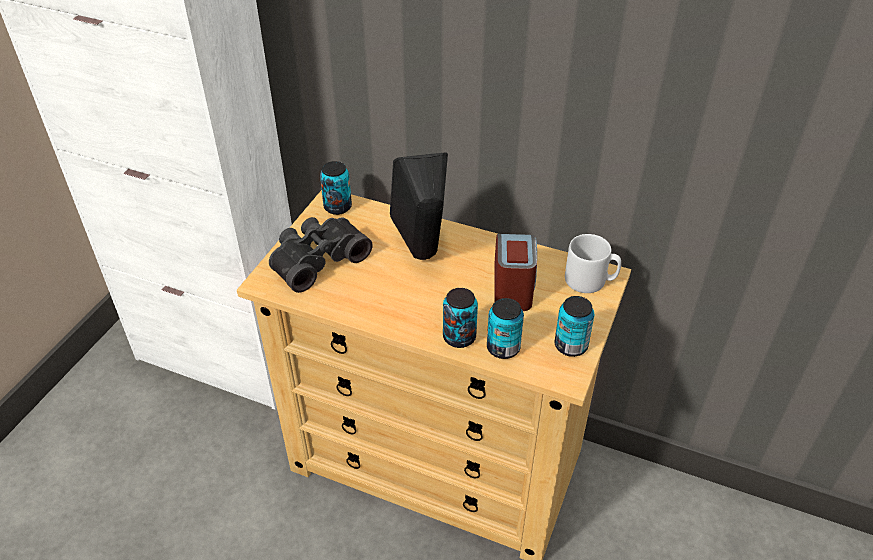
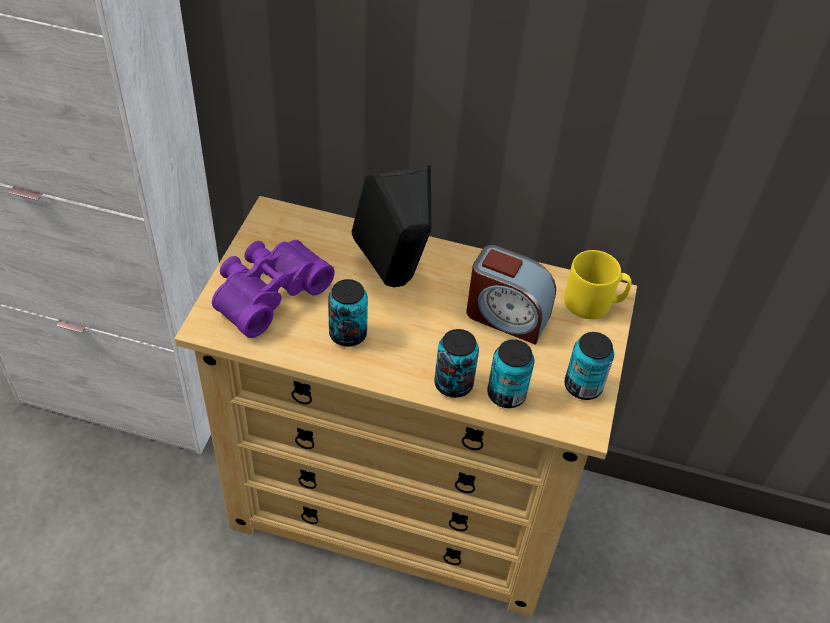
camera: 10 degrees left, 5 degrees up
black binoculars [269,217,373,293] -> purple binoculars [212,240,335,338]
can [320,161,352,215] -> can moved to [328,279,368,347]
alarm clock [494,234,537,311] -> alarm clock turned 120 degrees clockwise [466,245,556,345]
grey mug [565,234,621,293] -> yellow mug [564,250,632,319]

